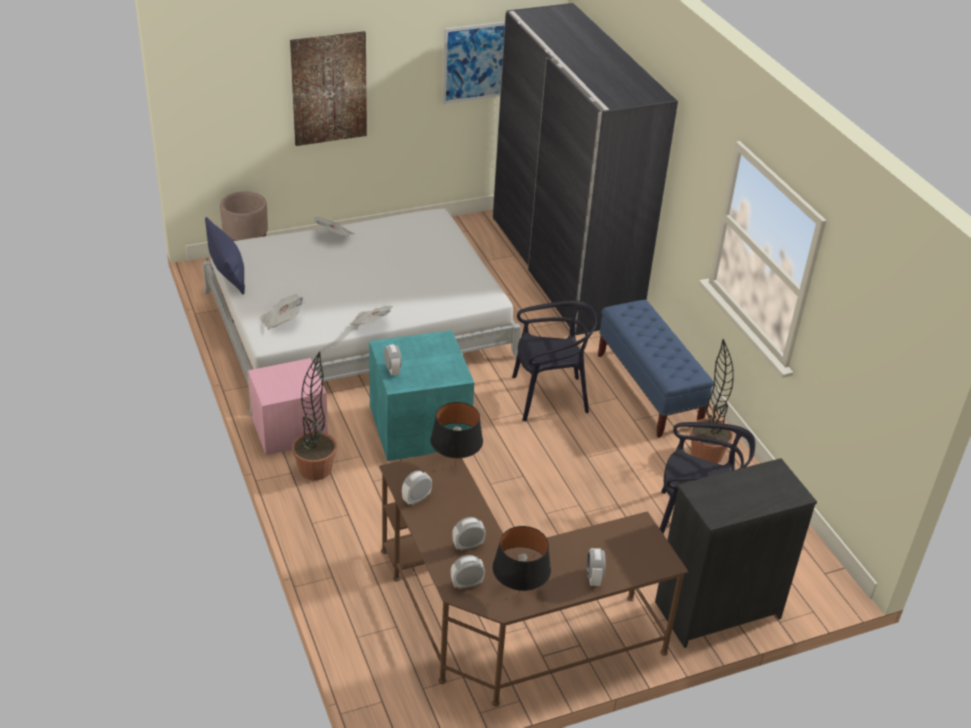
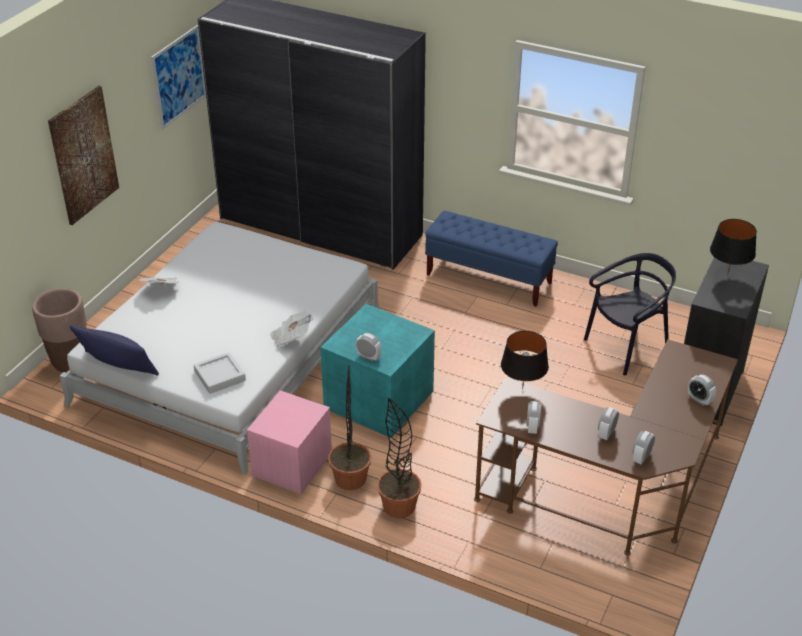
camera: 40 degrees left, 0 degrees up
newspaper [260,294,305,329] -> grey tray [194,352,246,394]
black table lamp [493,526,551,594] -> black table lamp moved to [710,219,757,276]
black chair [512,301,597,421] -> none
potted plant [690,339,734,464] -> potted plant moved to [377,397,422,518]

